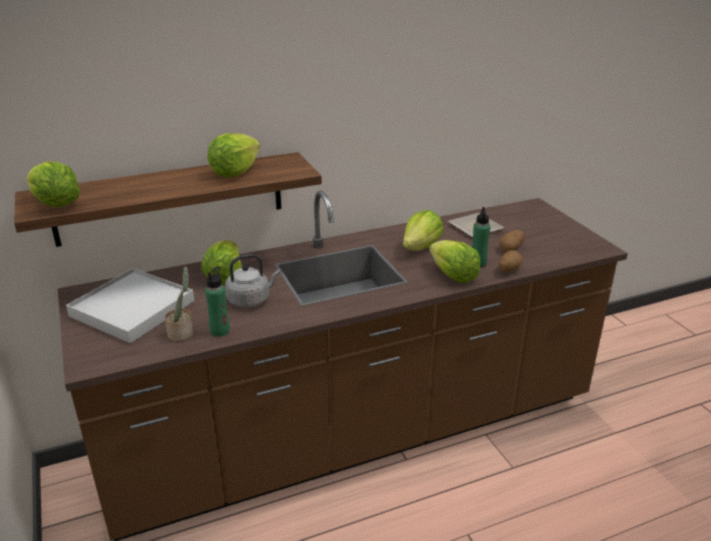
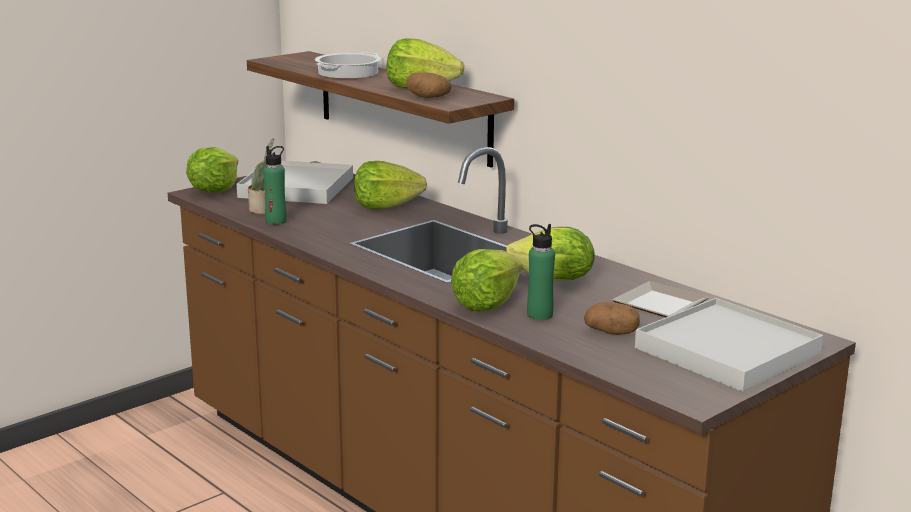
camera: 70 degrees right, 10 degrees down
lettuce [27,161,80,207] -> lettuce moved to [186,147,238,192]
grey kettle [225,254,280,308] -> none
potato [498,250,523,273] -> potato moved to [407,72,451,98]
none -> cooking pot [315,52,381,79]
none -> white tray [635,298,823,392]

